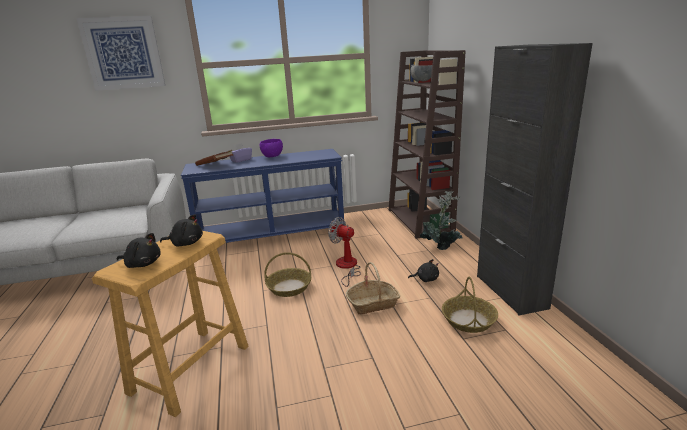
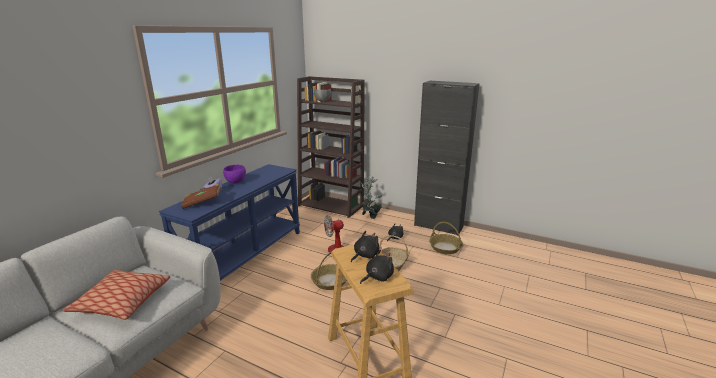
camera: 50 degrees left, 0 degrees up
picture [76,15,165,91] -> none
none -> pillow [63,269,170,320]

